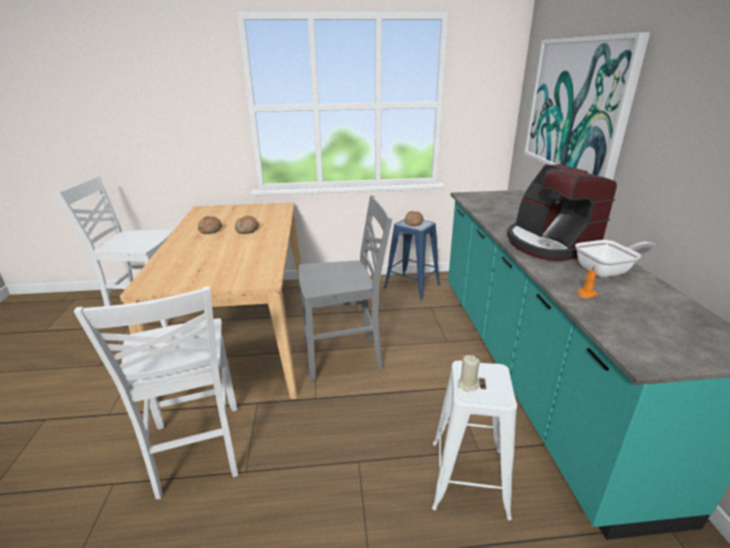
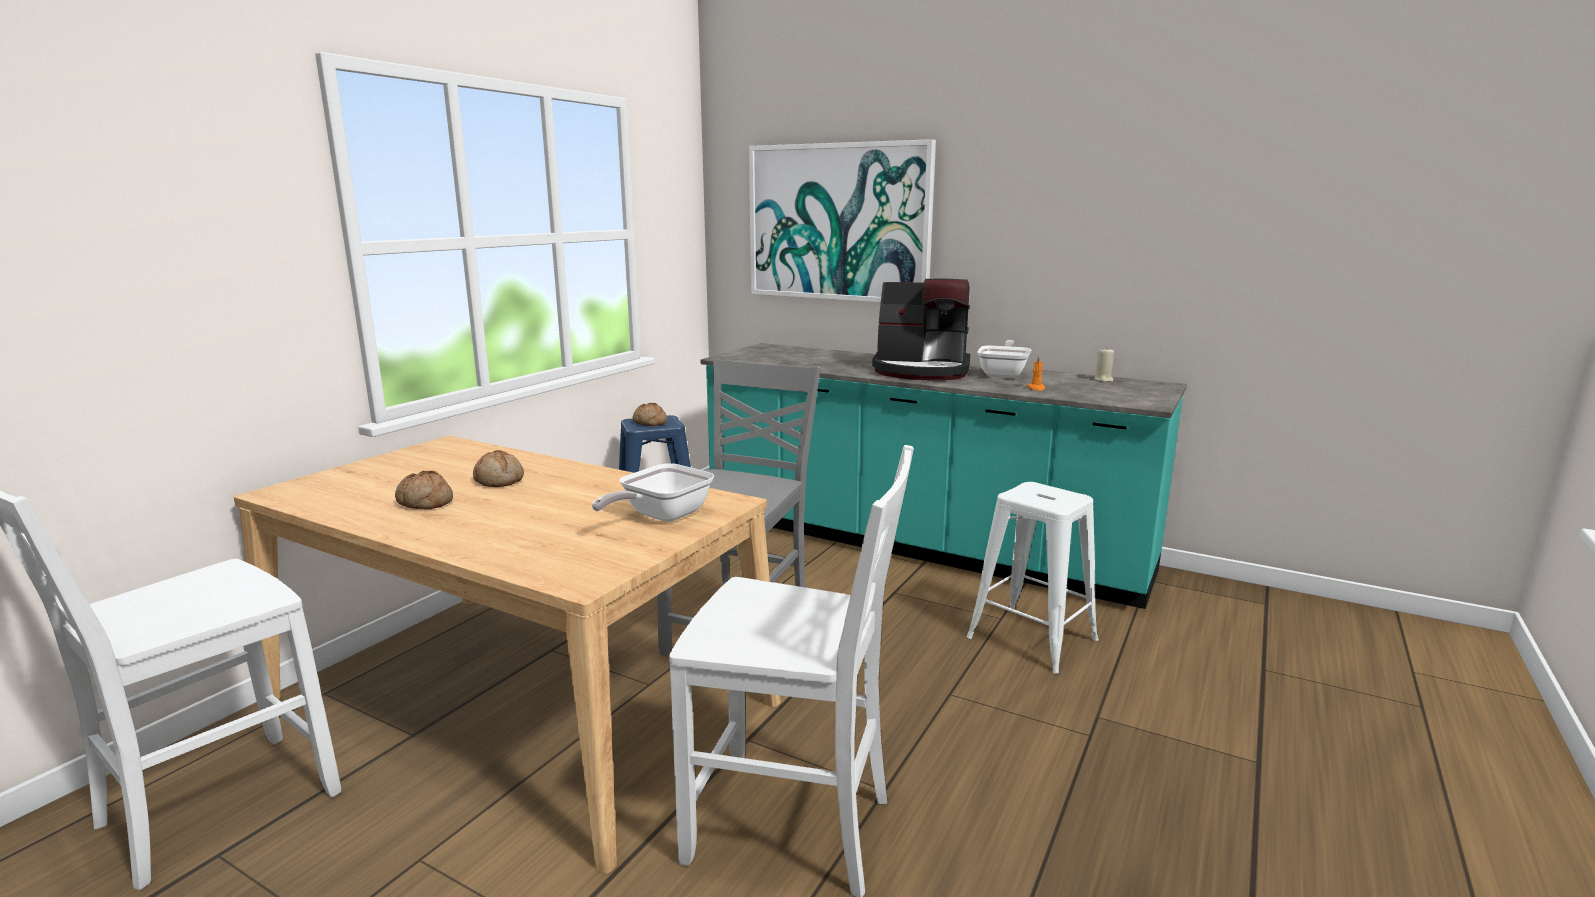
camera: 55 degrees left, 10 degrees down
beige candle [458,355,480,392] -> beige candle moved to [1094,348,1114,382]
none -> frying pan [592,463,714,522]

